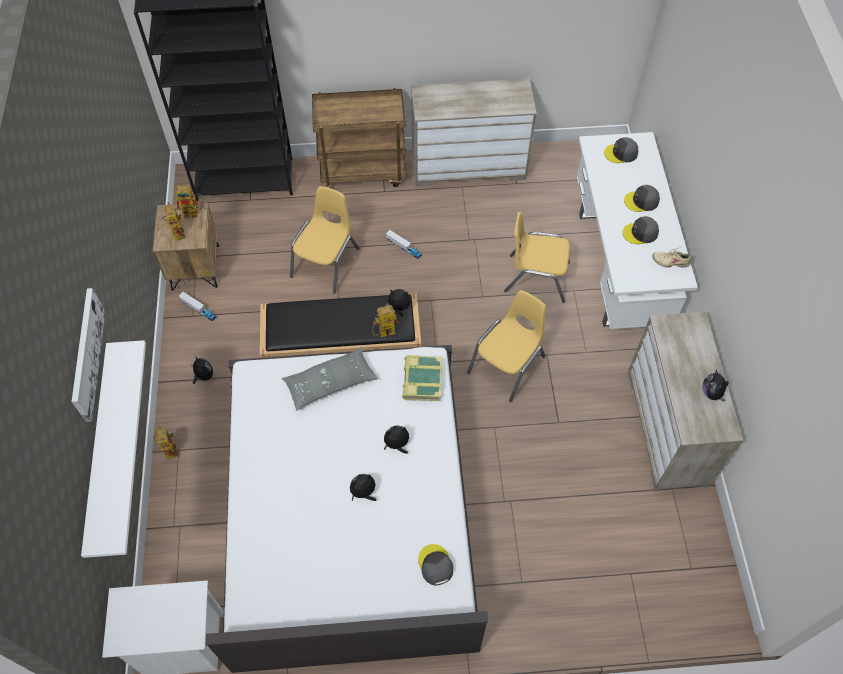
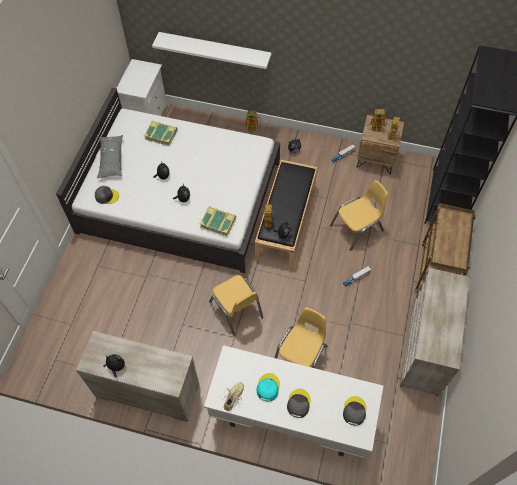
camera: 110 degrees right, 0 degrees up
picture [71,288,105,422] -> none
grey pillow [282,347,378,411] -> grey pillow moved to [97,135,123,178]
yellow chair [290,186,360,294] -> yellow chair turned 75 degrees counterclockwise [330,180,388,251]
grey cap [622,216,659,244] -> turquoise cap [257,373,280,401]
none -> book [144,121,177,146]

